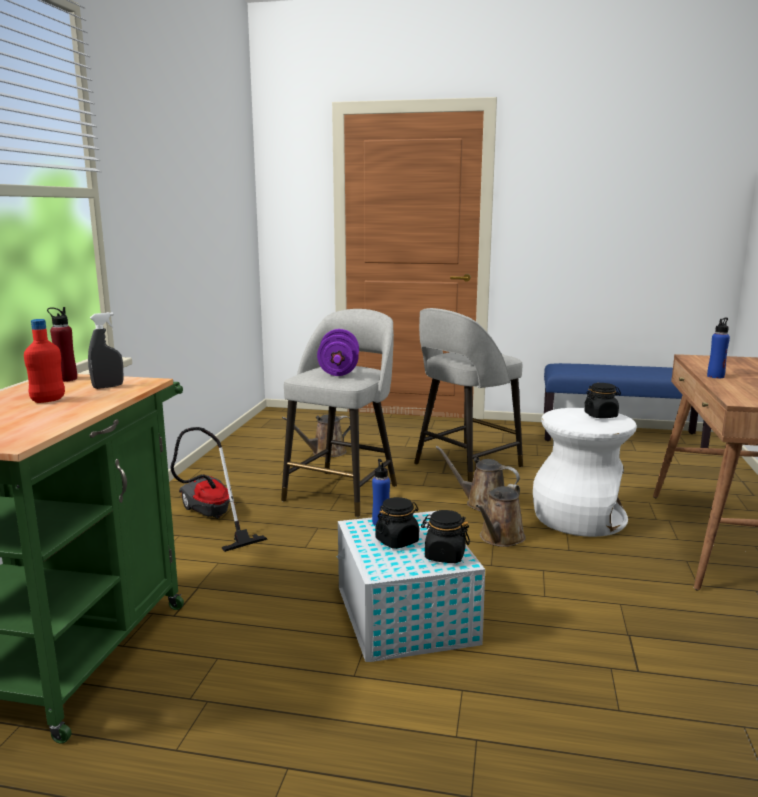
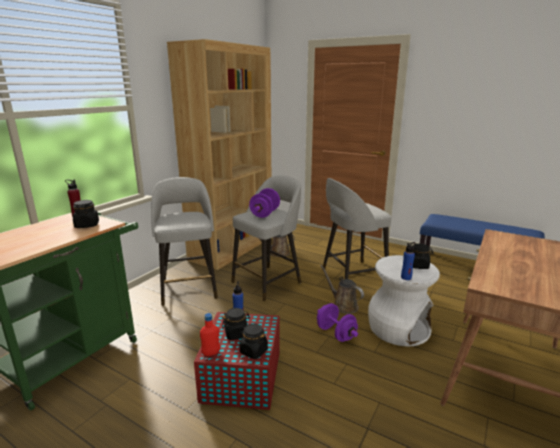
camera: 20 degrees right, 5 degrees up
red bottle [24,319,65,403] -> red bottle moved to [200,313,220,356]
grey spray bottle [88,312,124,389] -> black jar [73,200,99,228]
vacuum cleaner [171,427,268,552] -> grey stool [151,177,218,306]
white storage box [337,511,485,662] -> red storage box [194,312,280,410]
brown watering can [476,484,526,547] -> purple dumbbell [317,303,358,342]
blue bottle [707,318,730,378] -> blue bottle moved to [401,242,416,280]
none -> brown bookcase [167,39,272,270]

